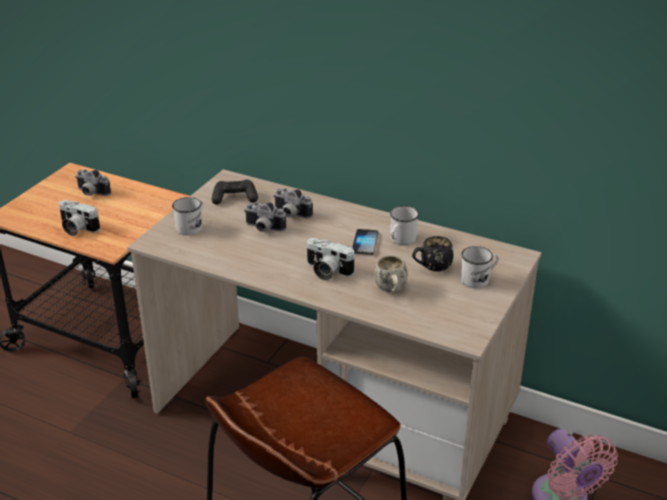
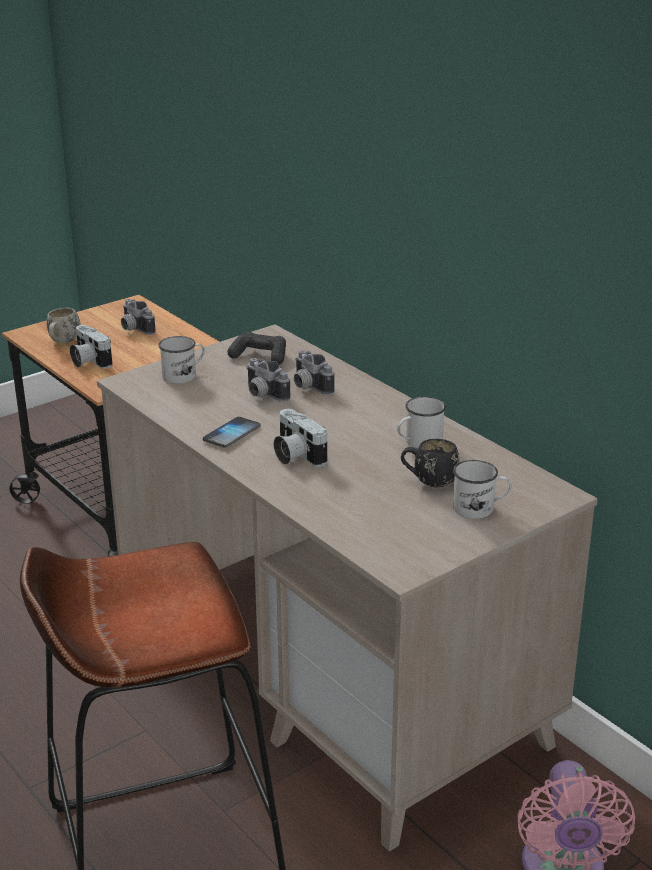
camera: 25 degrees right, 5 degrees down
phone [352,229,378,255] -> phone moved to [203,417,261,448]
white mug [374,255,408,292] -> white mug moved to [46,308,81,344]

